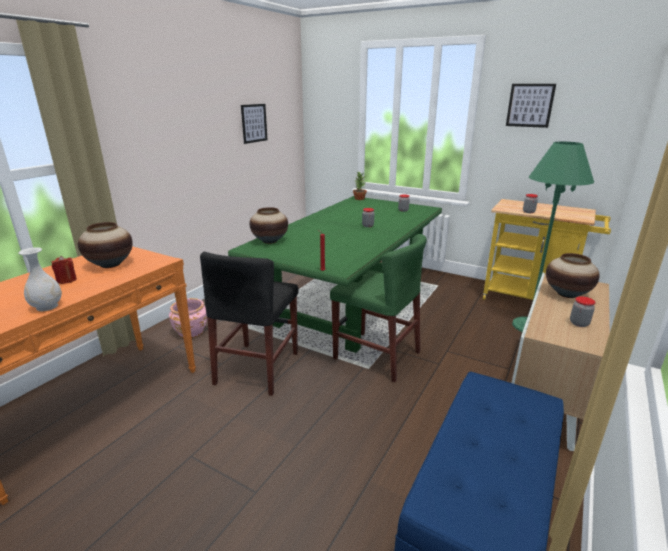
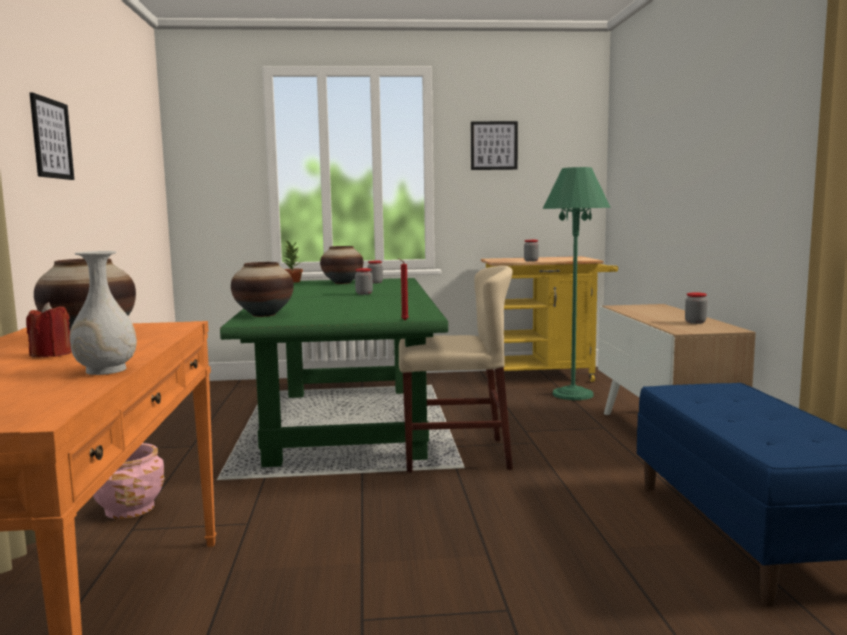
camera: 35 degrees left, 15 degrees down
black chair [200,252,299,396] -> none
picture [241,104,268,144] -> picture moved to [30,93,74,180]
green chair [330,234,427,383] -> beige chair [399,266,513,472]
vase [546,253,600,298] -> vase moved to [320,246,363,284]

